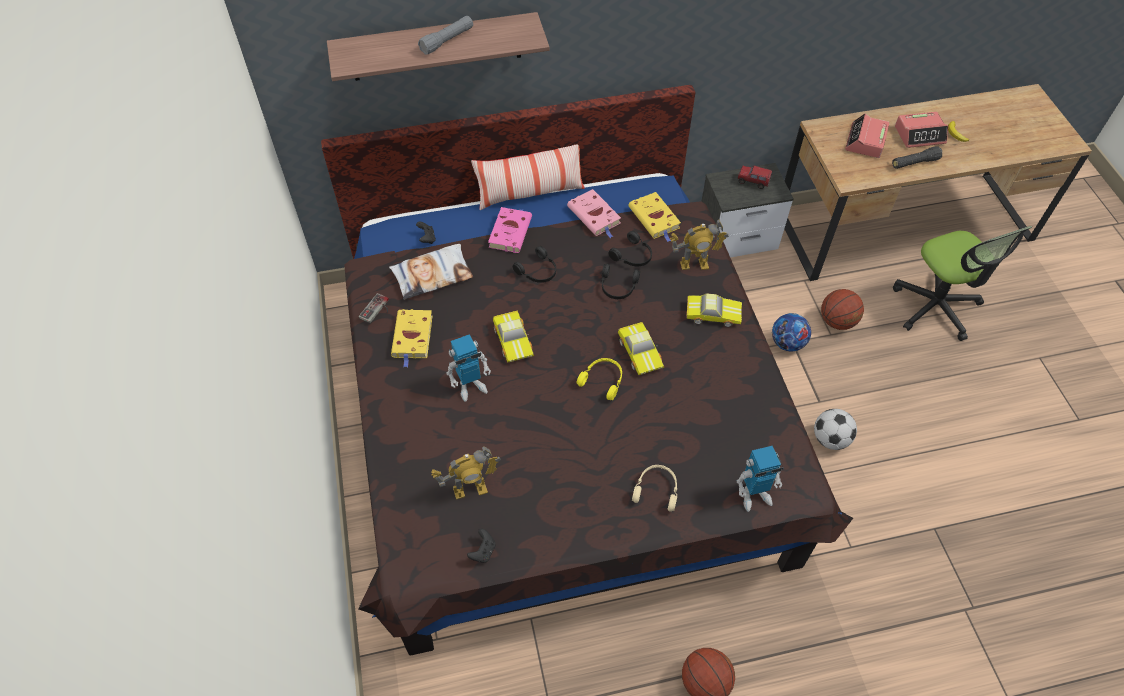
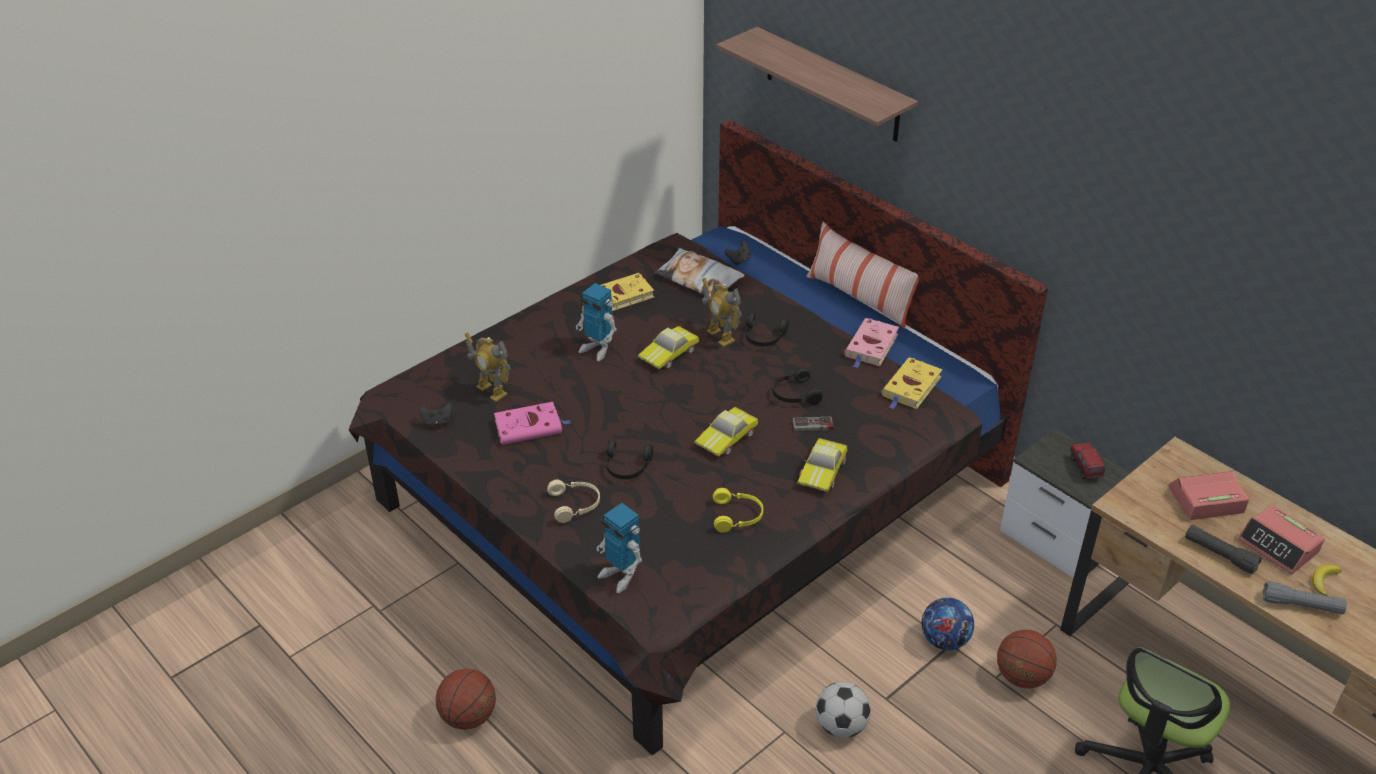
camera: 60 degrees right, 15 degrees down
game controller [359,293,389,323] -> game controller moved to [793,417,834,437]
grey flashlight [418,16,473,55] -> grey flashlight moved to [1263,581,1347,614]
pink book [488,207,532,253] -> pink book moved to [494,402,571,445]
yellow headphones [577,358,622,400] -> yellow headphones moved to [713,488,763,533]
black headphones [609,231,652,266] -> black headphones moved to [606,440,653,479]
toy robot [670,219,729,270] -> toy robot moved to [702,278,742,347]
toy car [686,293,742,327] -> toy car turned 45 degrees clockwise [797,438,848,492]

